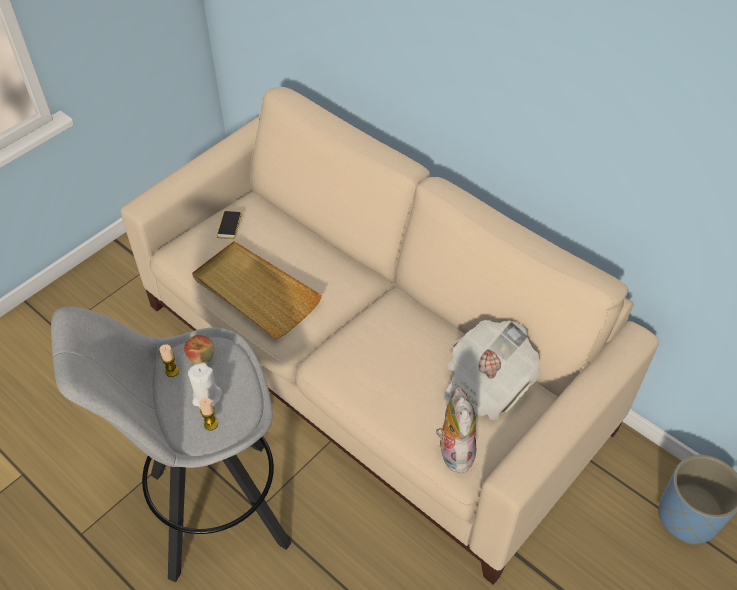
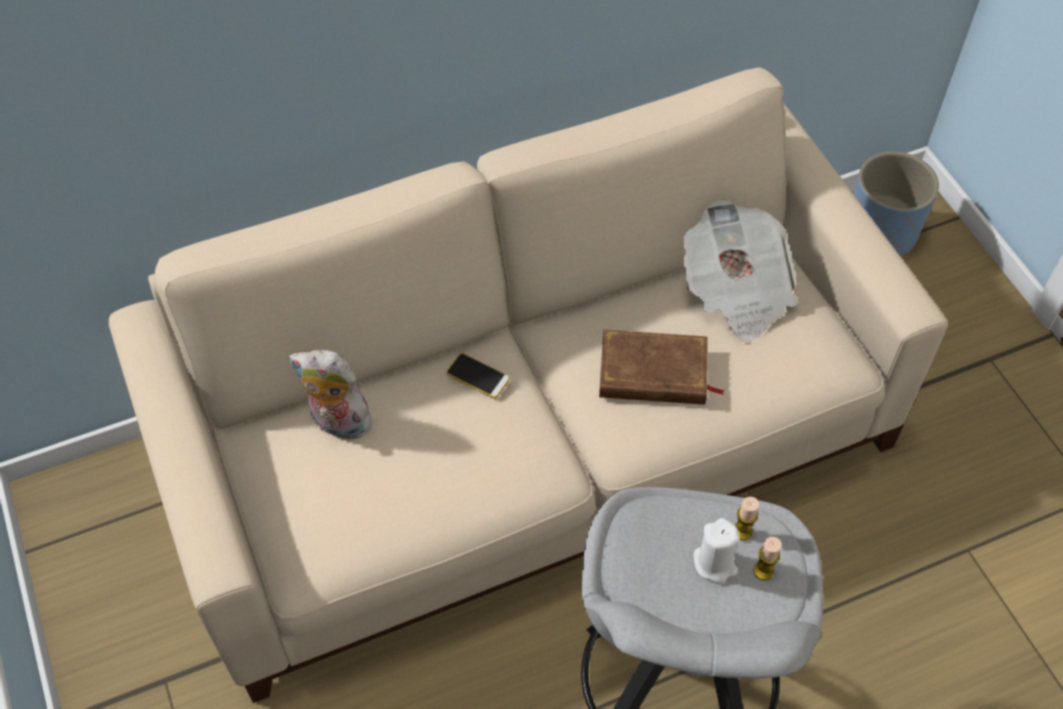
camera: 65 degrees left, 5 degrees up
candle [160,344,179,377] -> candle moved to [734,497,759,541]
apple [184,335,214,364] -> none
beige tray [192,241,322,339] -> none
phone [217,211,242,239] -> phone moved to [446,353,510,399]
plush toy [436,387,476,475] -> plush toy moved to [289,349,375,440]
none -> brown book [599,330,725,405]

